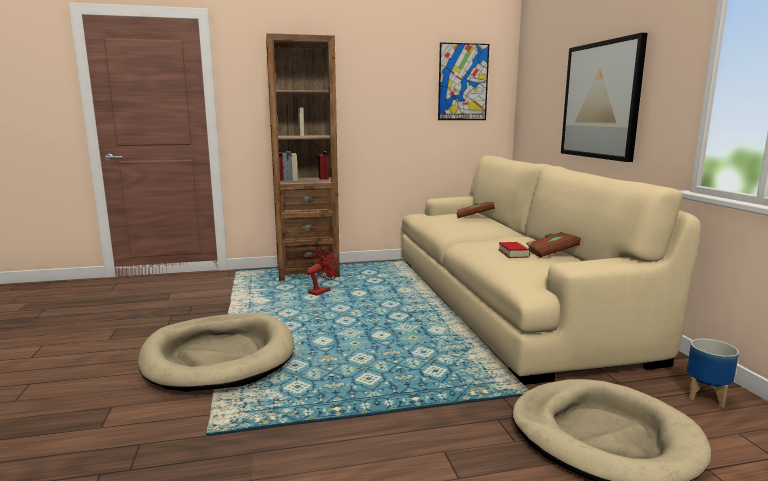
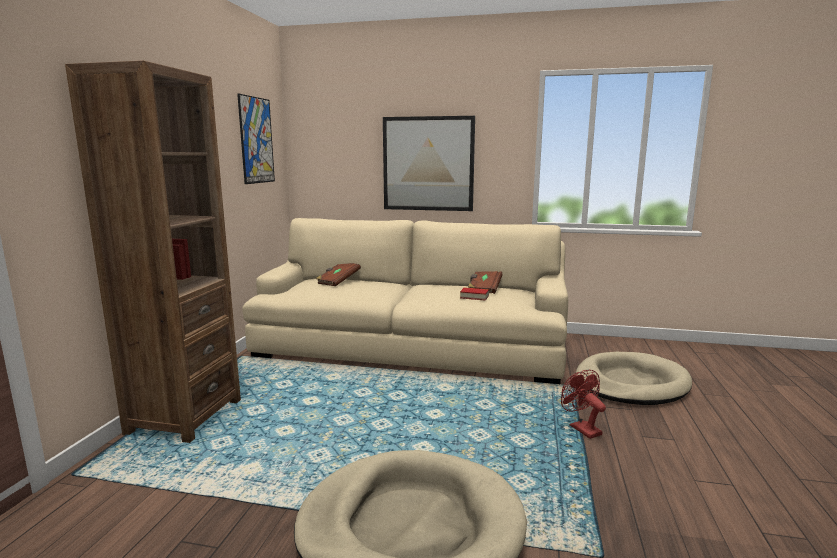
camera: 65 degrees left, 0 degrees up
red fan [306,247,338,296] -> red fan moved to [561,369,606,439]
planter [687,338,739,408] -> none

